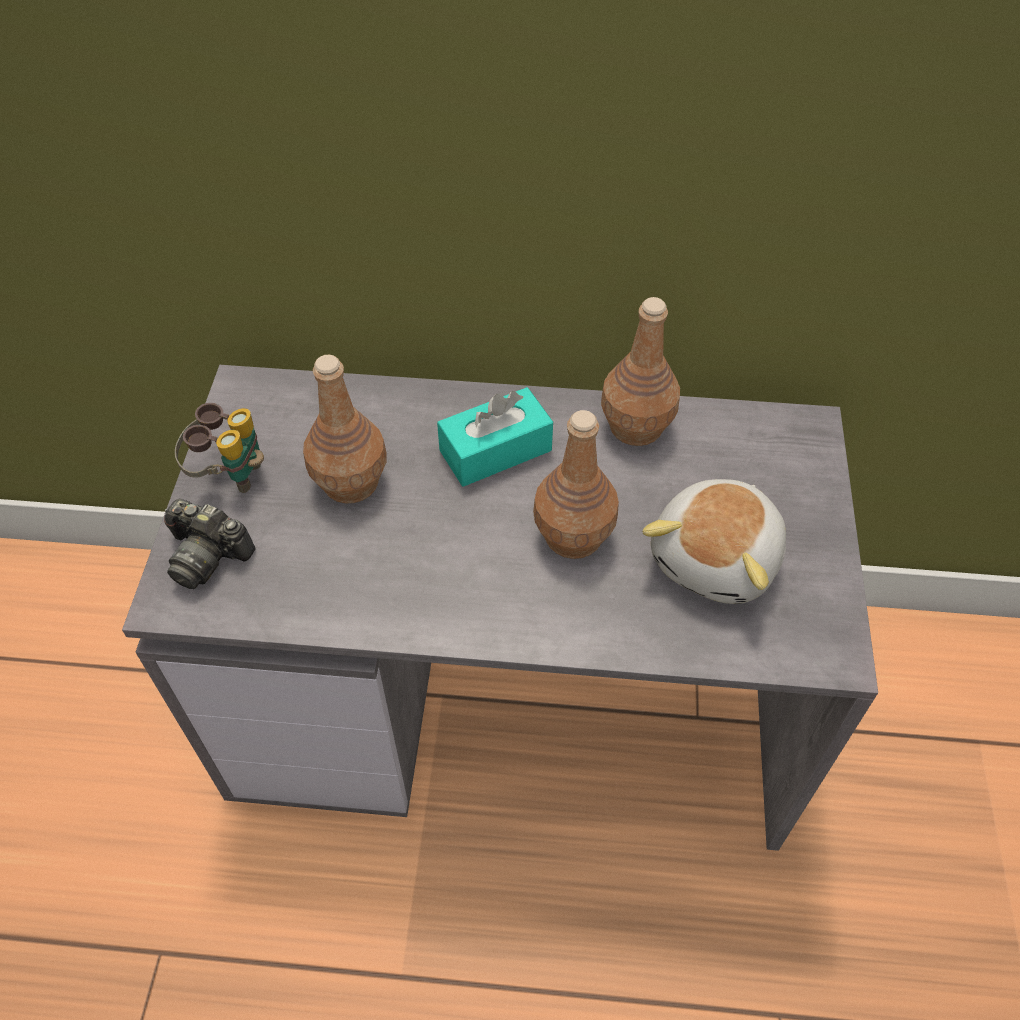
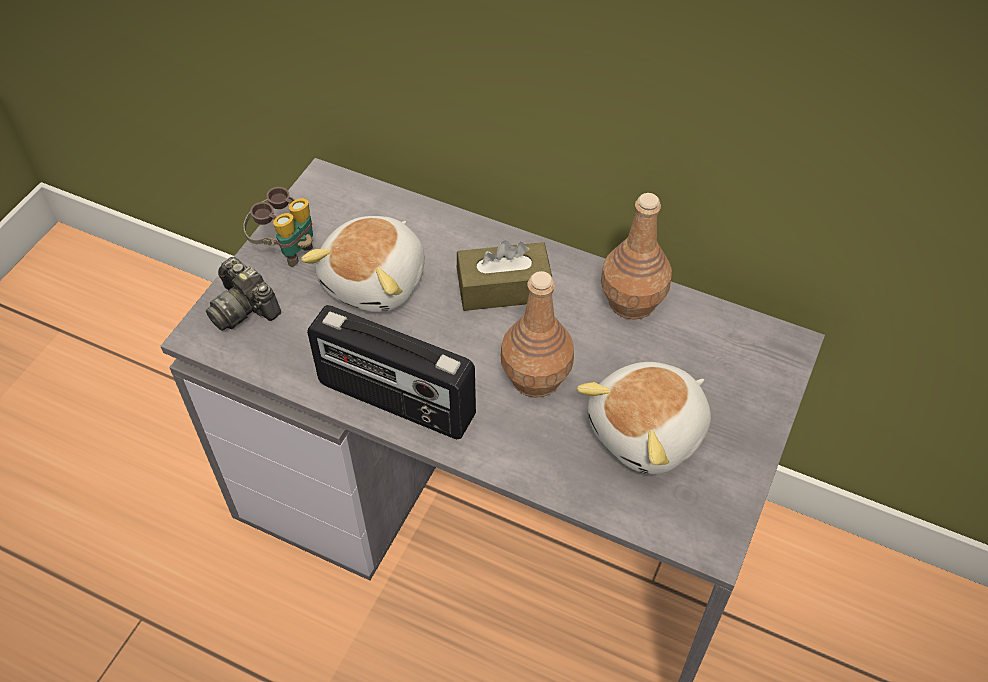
camera: 20 degrees right, 0 degrees up
brown bottle [303,355,387,503] -> plush toy [301,216,425,312]
turquoise tissue box [437,387,553,487] -> brown tissue box [457,241,552,311]
none -> radio [307,305,476,439]

